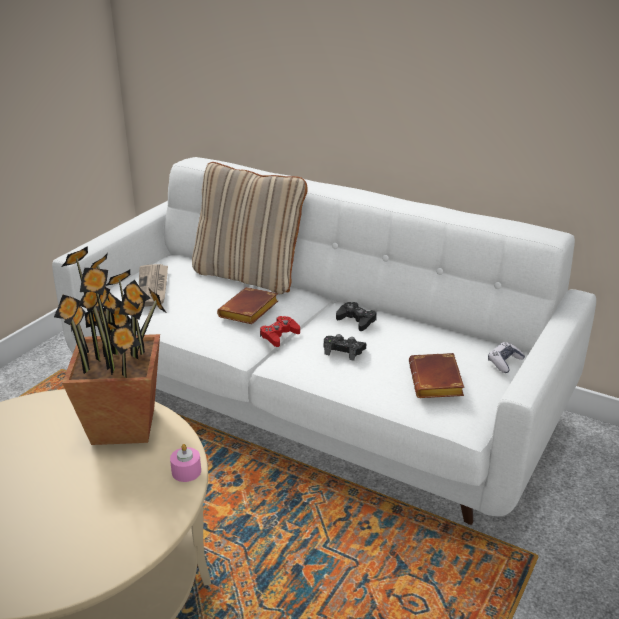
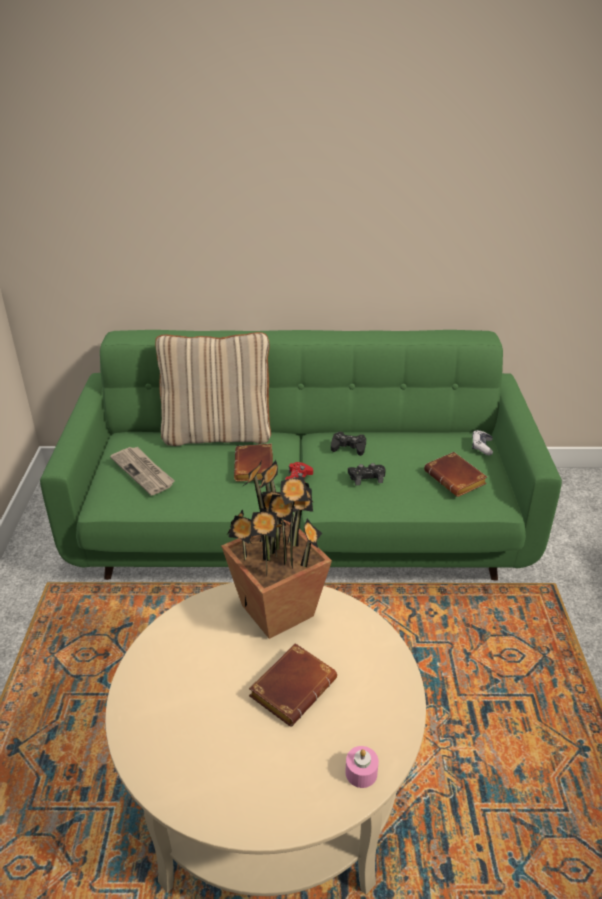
camera: 30 degrees left, 5 degrees up
white sofa [52,157,596,525] -> green sofa [40,330,562,580]
pink candle [170,444,201,482] -> pink candle moved to [345,746,379,788]
none -> brown book [249,643,337,726]

